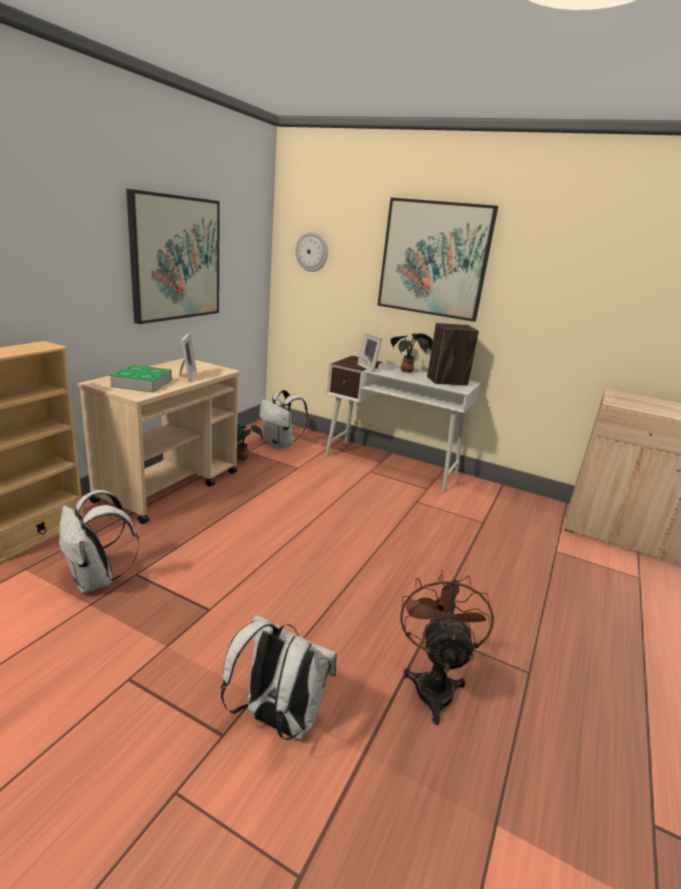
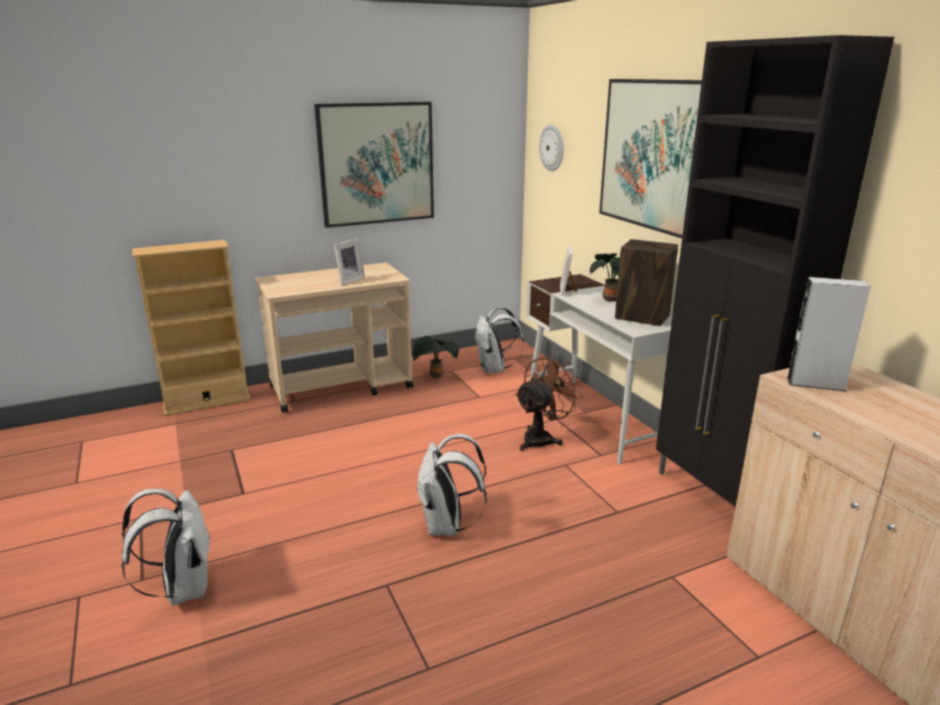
camera: 40 degrees right, 0 degrees up
white backpack [59,490,139,593] -> white backpack moved to [416,434,487,536]
book [109,365,172,392] -> none
brown fan [400,570,494,725] -> brown fan moved to [515,354,583,451]
none -> black cabinet [656,35,894,507]
none -> grey speaker [787,277,871,391]

